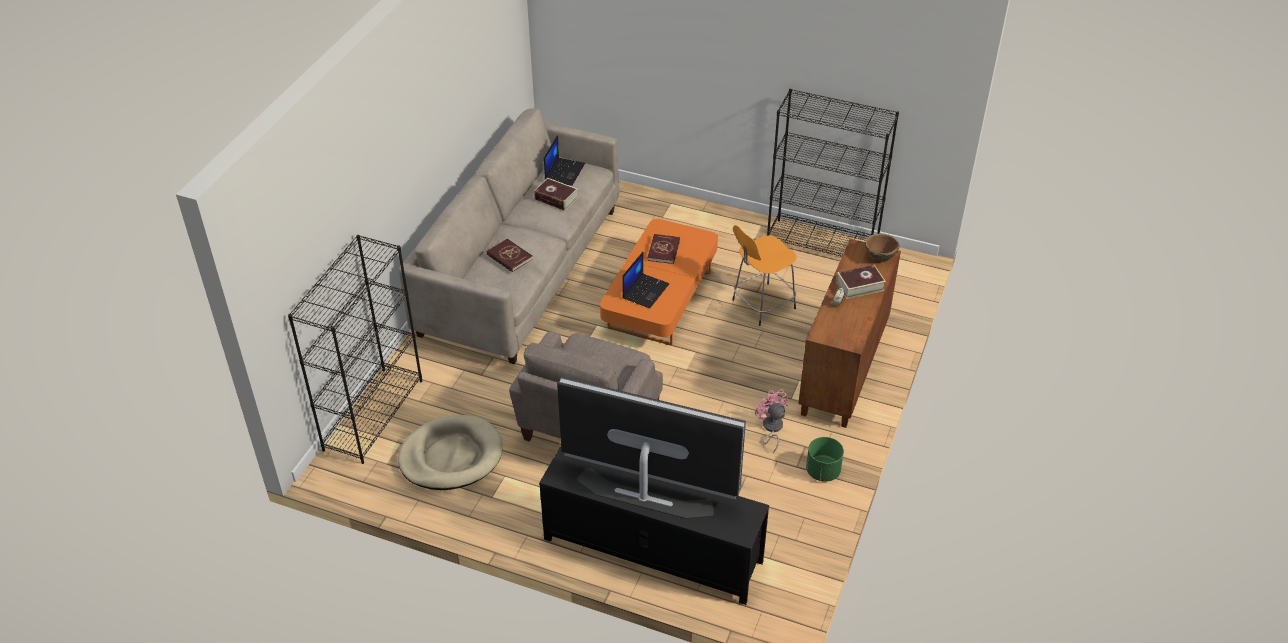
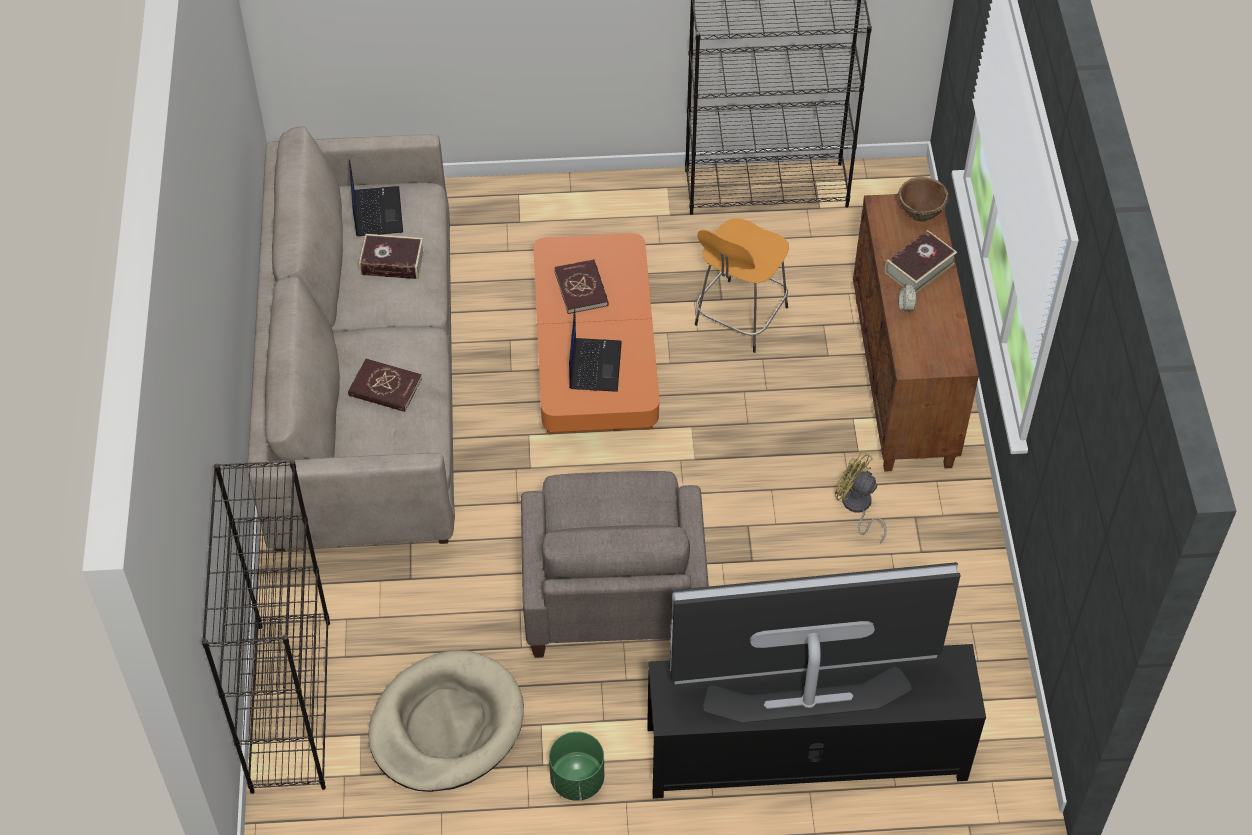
camera: 25 degrees left, 10 degrees up
pink fan [755,389,788,453] -> yellow fan [835,451,887,543]
green planter [806,437,844,482] -> green planter moved to [549,732,604,801]

